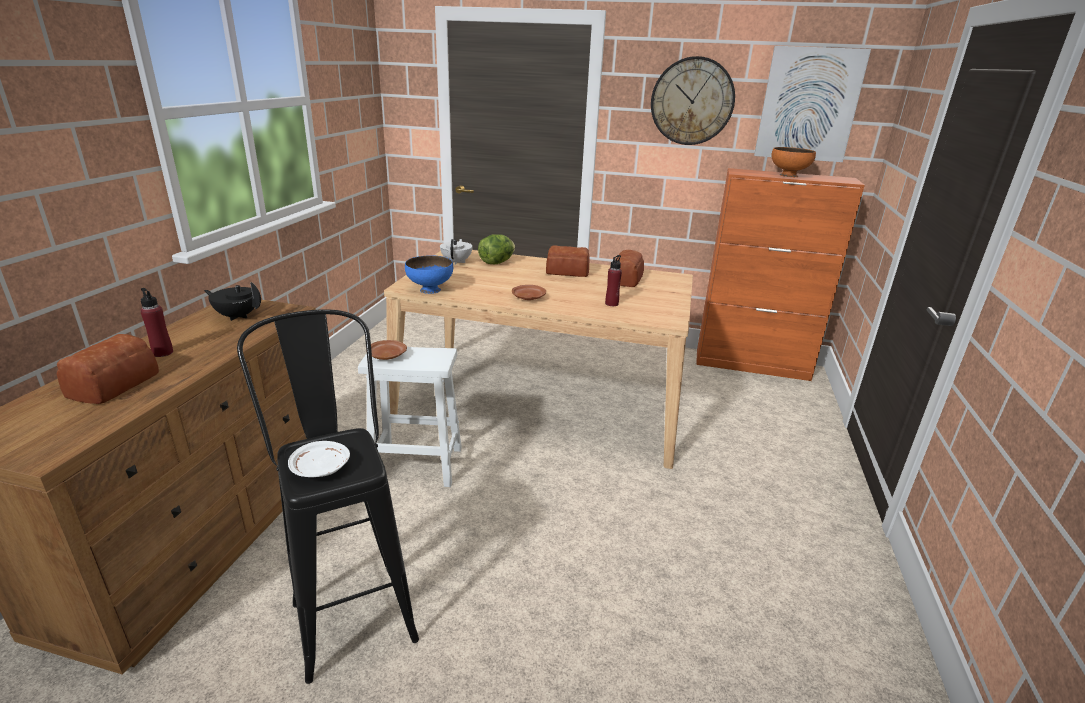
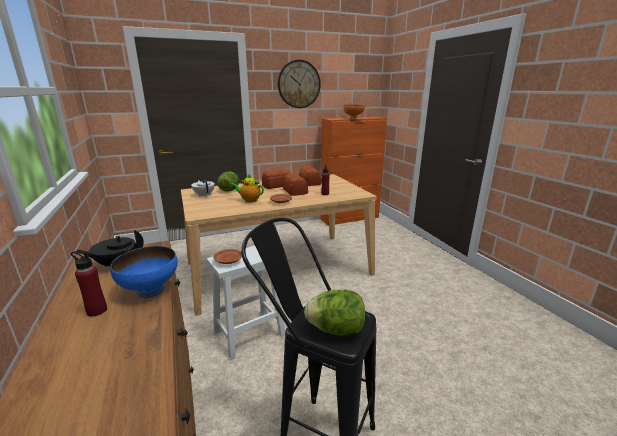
camera: 35 degrees left, 5 degrees down
bread [57,334,159,404] -> bread moved to [283,173,308,196]
white plate [288,441,350,477] -> lettuce [304,290,365,336]
blue bowl [405,255,453,294] -> blue bowl moved to [110,246,178,298]
picture [754,46,871,162] -> none
none -> teapot [230,174,264,203]

